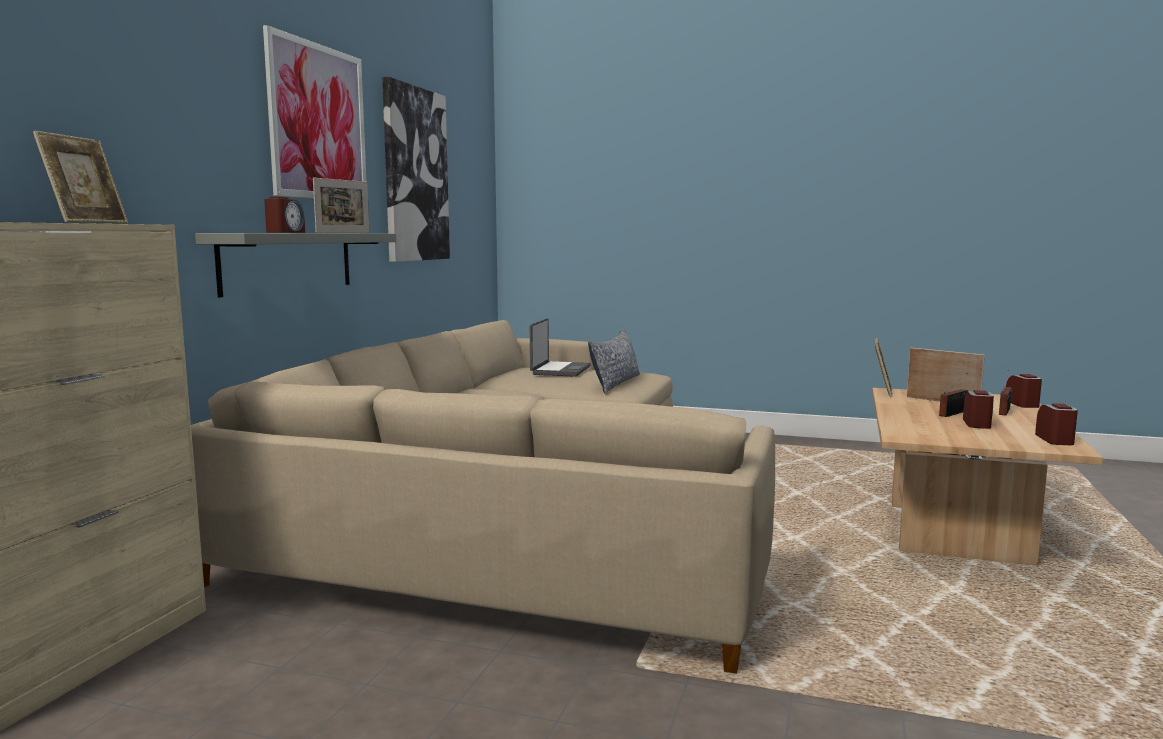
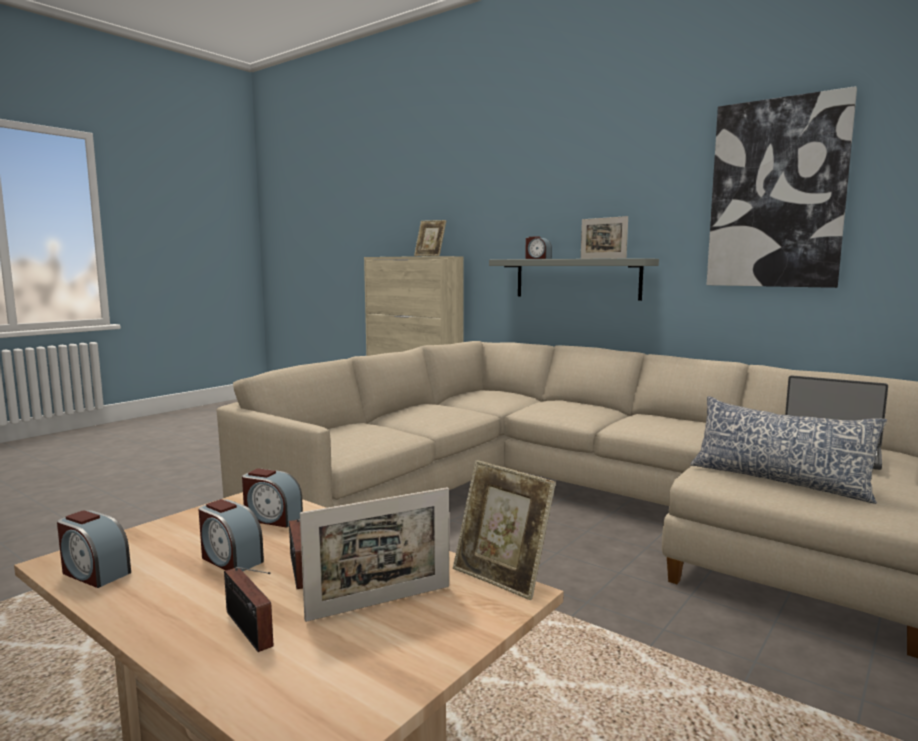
camera: 110 degrees right, 0 degrees up
picture [263,25,366,198] -> none
alarm clock [1006,374,1042,408] -> alarm clock moved to [242,468,303,528]

